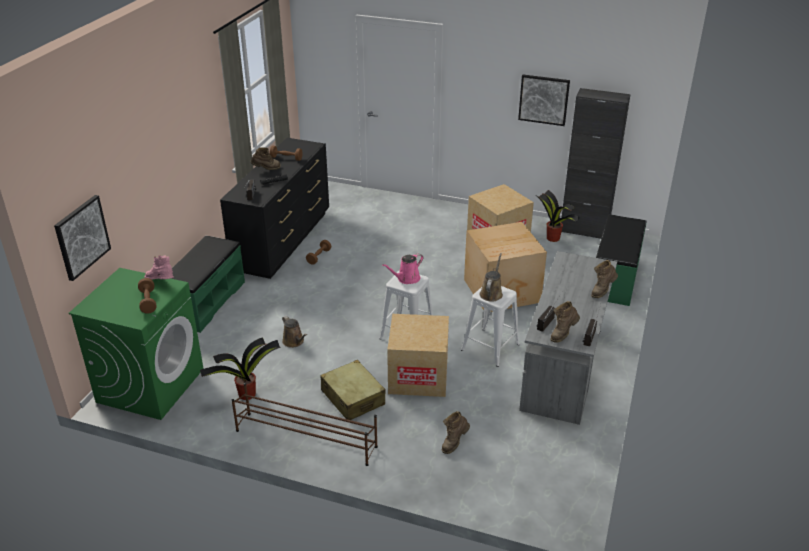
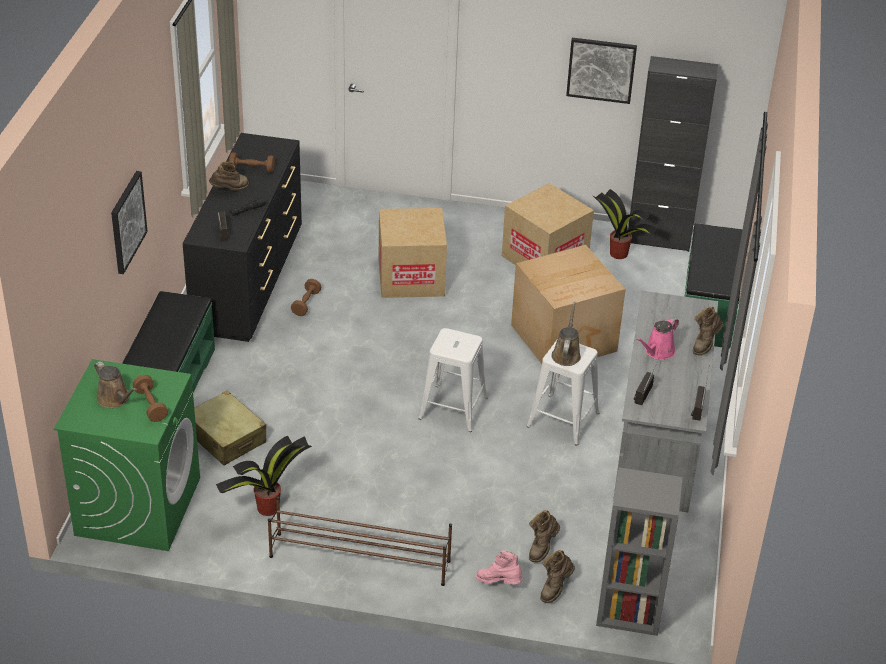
camera: 10 degrees left, 5 degrees up
picture [54,195,111,281] -> picture moved to [111,171,148,274]
pink boot [144,255,174,280] -> pink boot moved to [476,550,523,584]
brown watering can [282,316,307,348] -> brown watering can moved to [94,361,137,408]
beige suitcase [320,360,386,420] -> beige suitcase moved to [194,390,266,466]
pink watering can [382,253,423,284] -> pink watering can moved to [636,317,679,360]
cardboard box [387,314,449,397] -> cardboard box moved to [379,208,447,298]
brown boot [550,301,580,343] -> brown boot moved to [540,550,575,603]
none -> grey bookcase [596,467,683,636]

